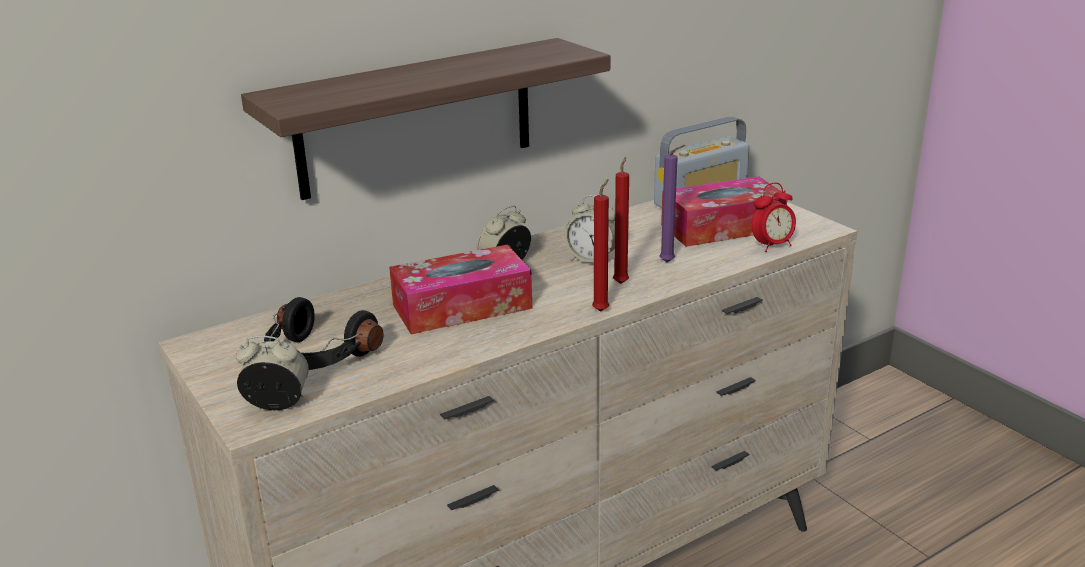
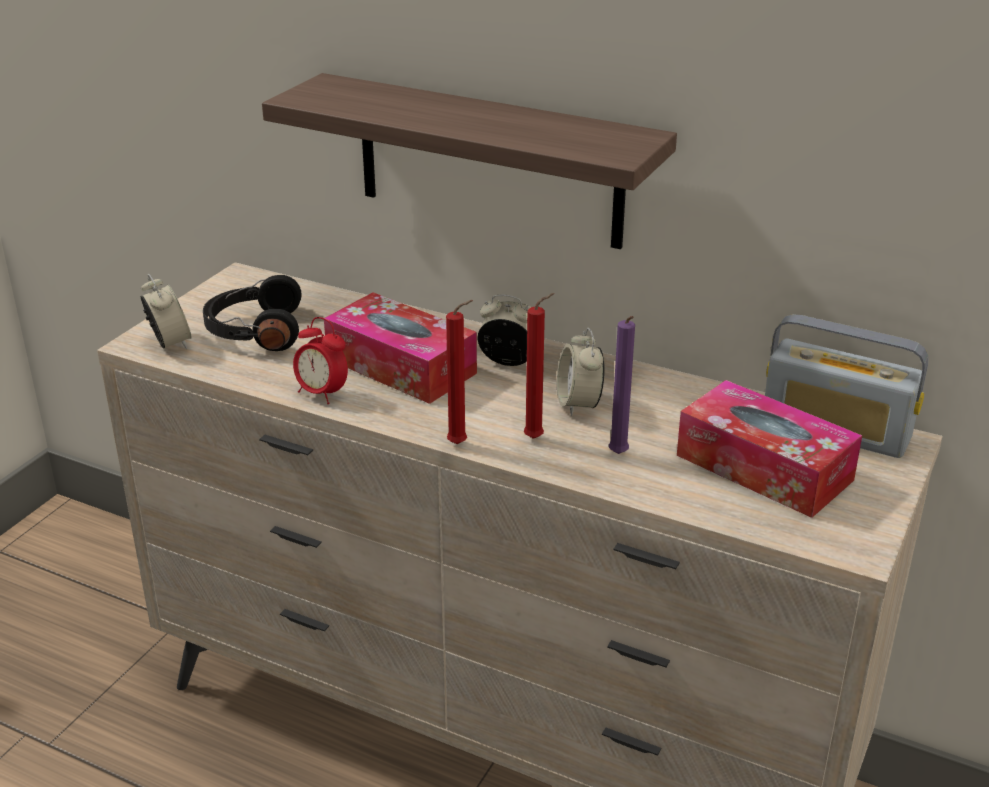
camera: 60 degrees right, 5 degrees up
alarm clock [751,183,796,252] -> alarm clock moved to [293,317,348,404]

